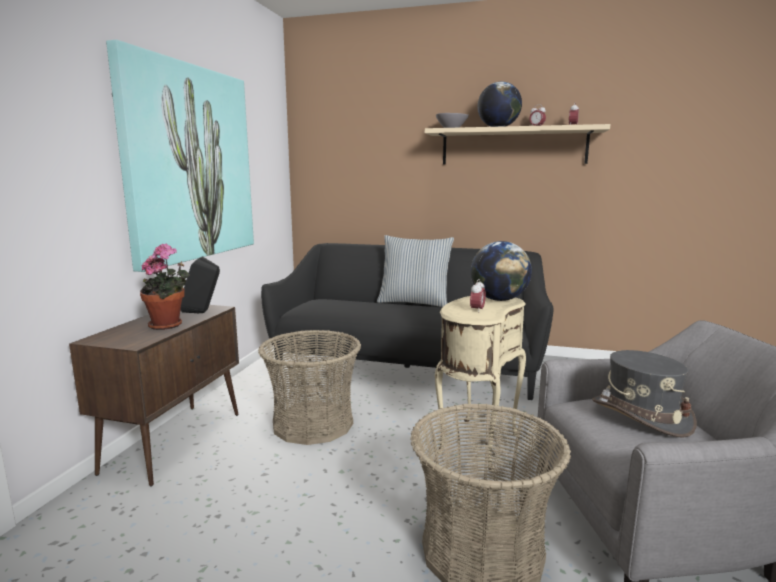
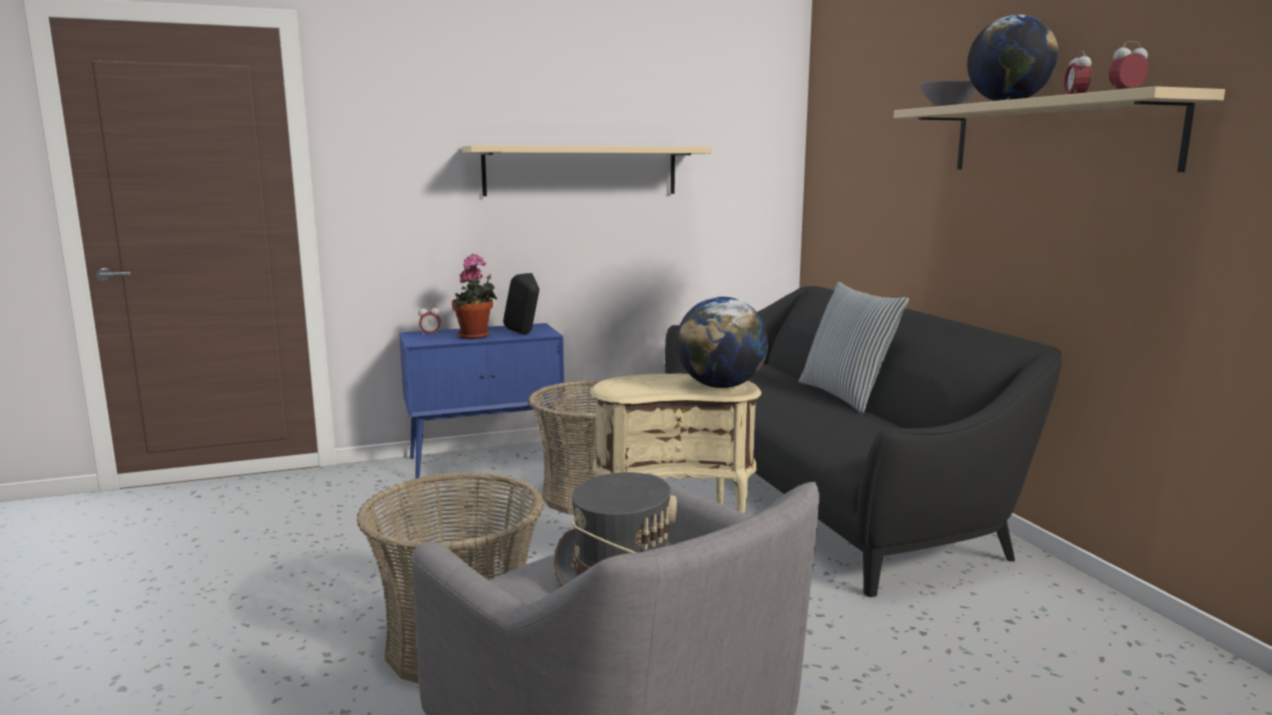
camera: 55 degrees right, 0 degrees up
brown cabinet [69,305,239,486] -> blue cabinet [399,323,565,479]
picture [106,40,254,272] -> beige shelf [462,145,712,196]
alarm clock [470,279,486,313] -> alarm clock moved to [418,304,441,336]

